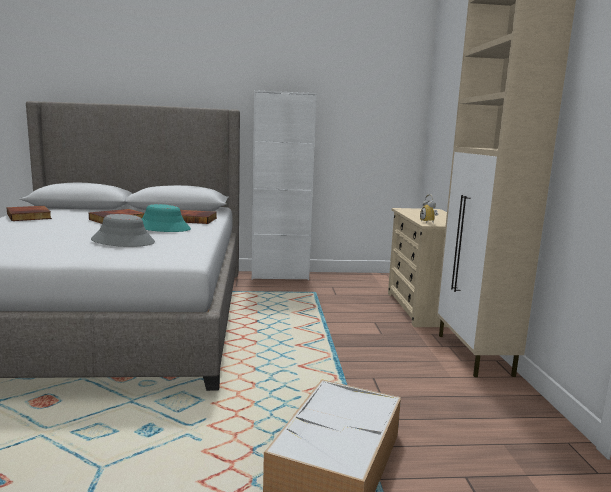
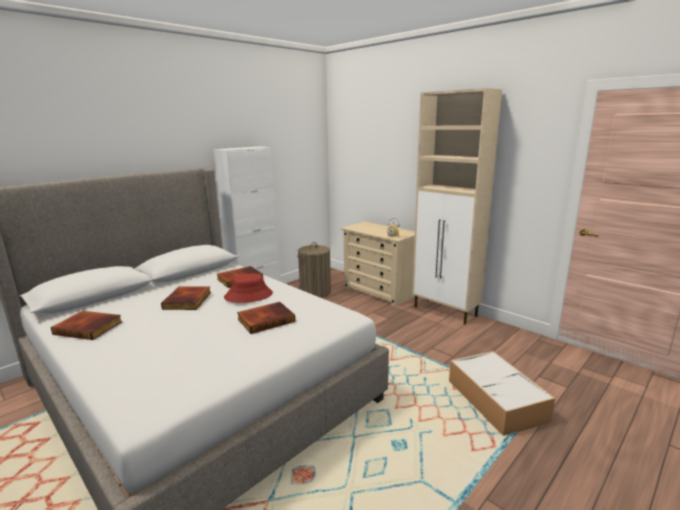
camera: 40 degrees left, 5 degrees up
grey hat [91,214,155,247] -> book [237,302,295,334]
turquoise hat [141,204,191,232] -> red hat [224,274,273,303]
none -> laundry basket [297,242,331,298]

